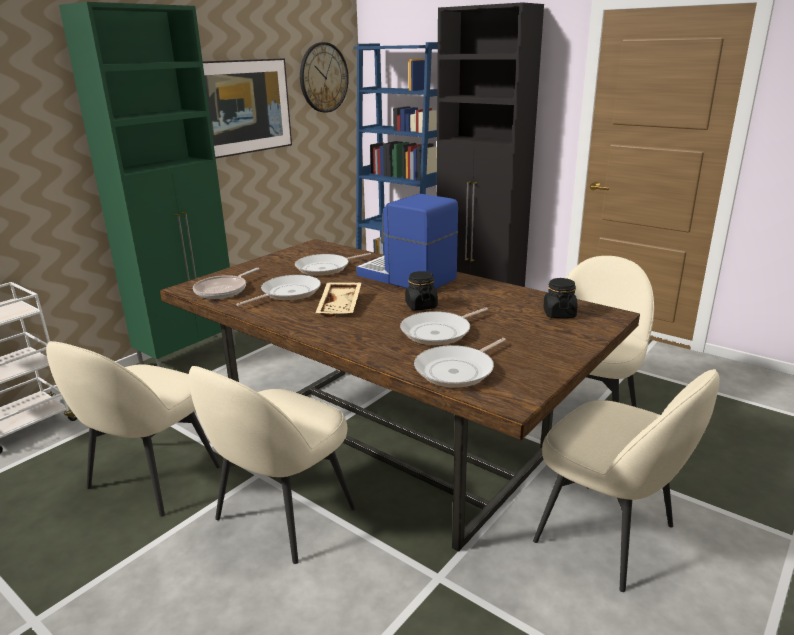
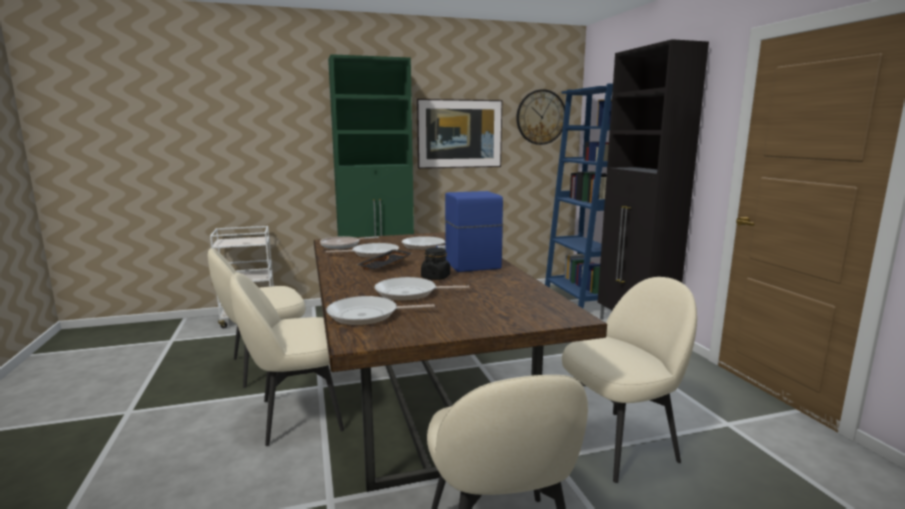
camera: 35 degrees right, 10 degrees down
beige tray [316,282,361,317] -> black tray [356,249,412,270]
black jar [543,278,577,318] -> none

